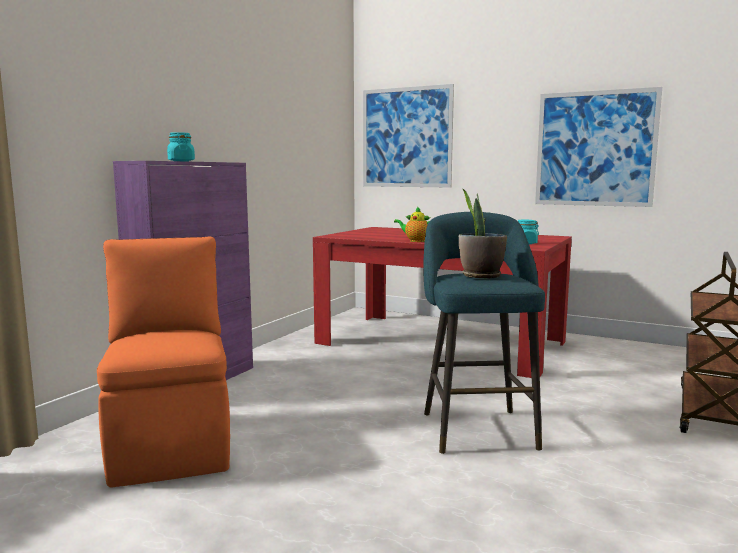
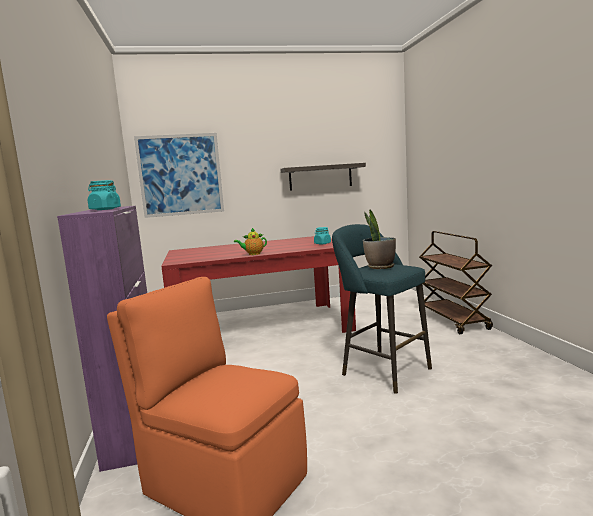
camera: 40 degrees left, 0 degrees up
picture [535,87,662,207] -> shelf [281,163,366,190]

